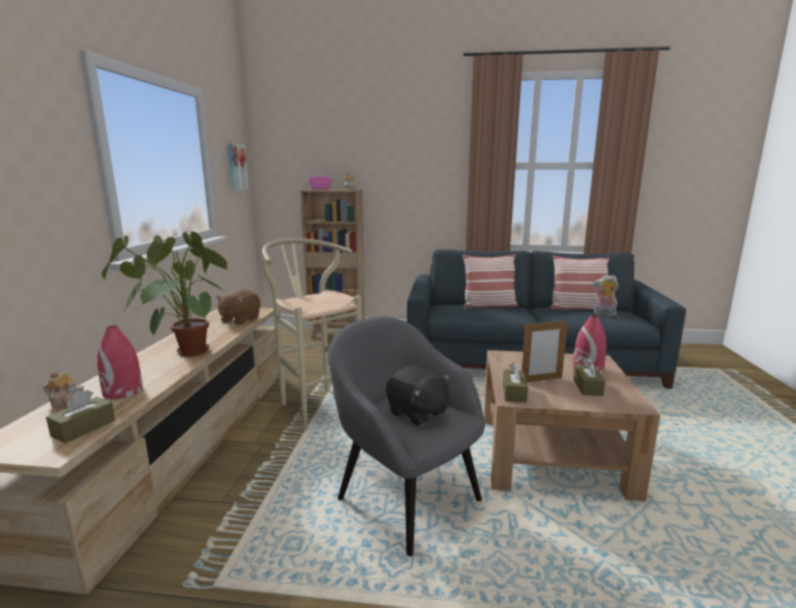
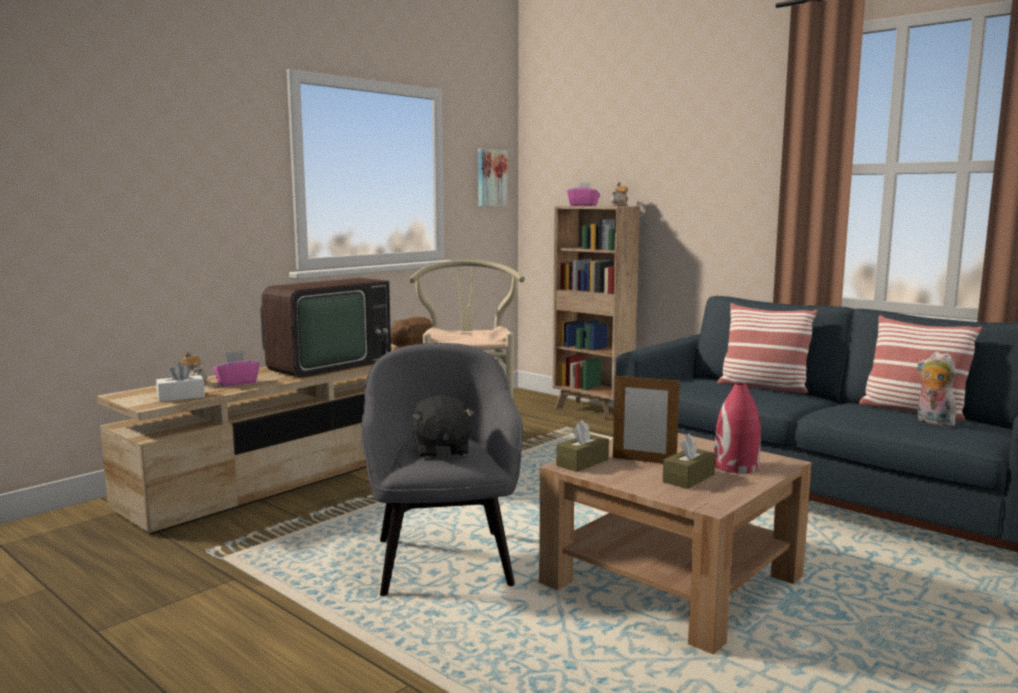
camera: 35 degrees right, 5 degrees down
brown tissue box [46,390,115,443] -> white tissue box [156,362,205,402]
red vase [97,326,143,399] -> pink tissue box [213,351,260,387]
potted plant [101,231,229,356] -> television [260,278,391,378]

